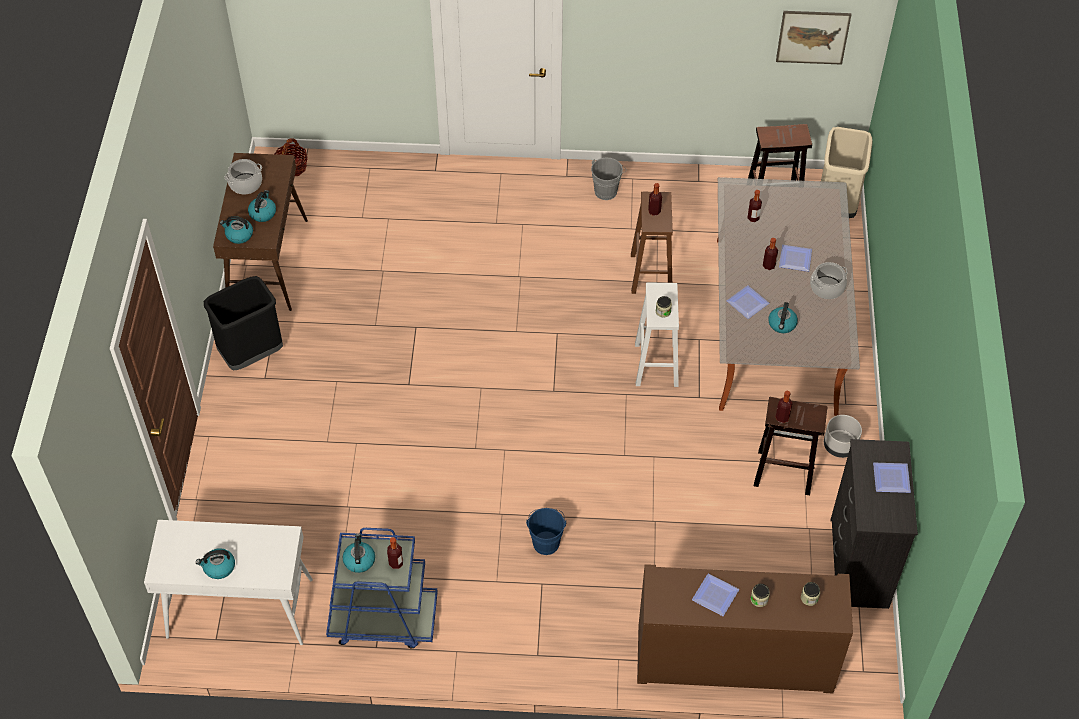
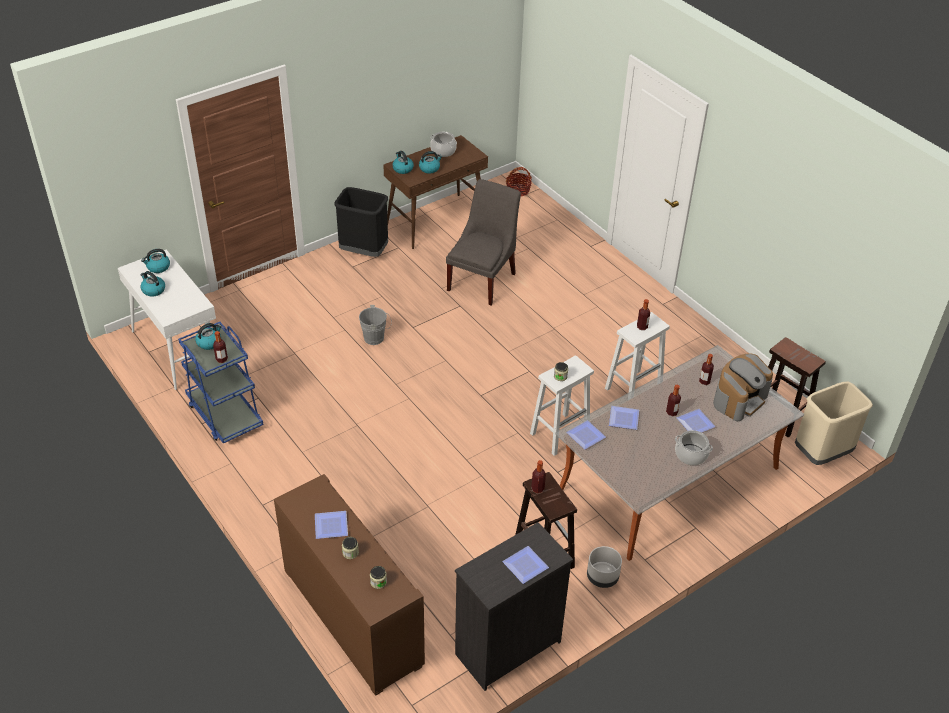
camera: 50 degrees right, 10 degrees down
blue bucket [526,508,566,555] -> none
grey bucket [591,157,627,200] -> grey bucket moved to [359,305,392,345]
brown stool [631,192,673,294] -> white stool [605,312,670,392]
kettle [768,302,798,333] -> kettle moved to [141,249,170,273]
picture [776,11,852,65] -> none
none -> grey chair [446,179,521,305]
none -> plate [566,420,606,449]
none -> coffee machine [713,353,773,421]

